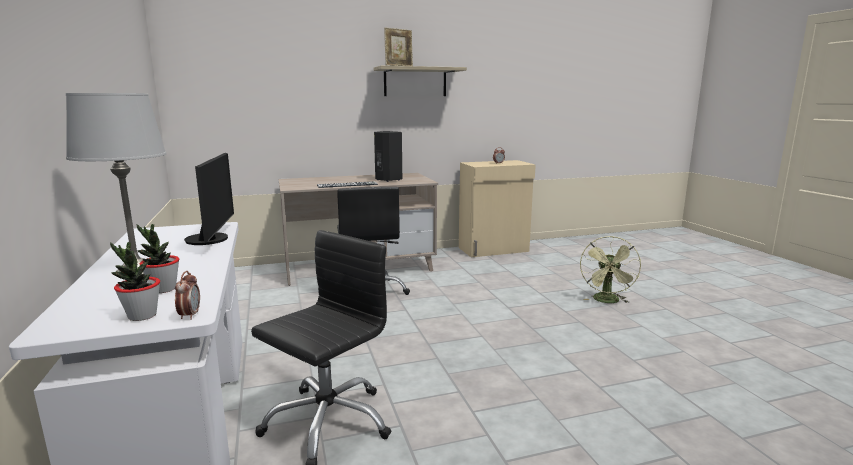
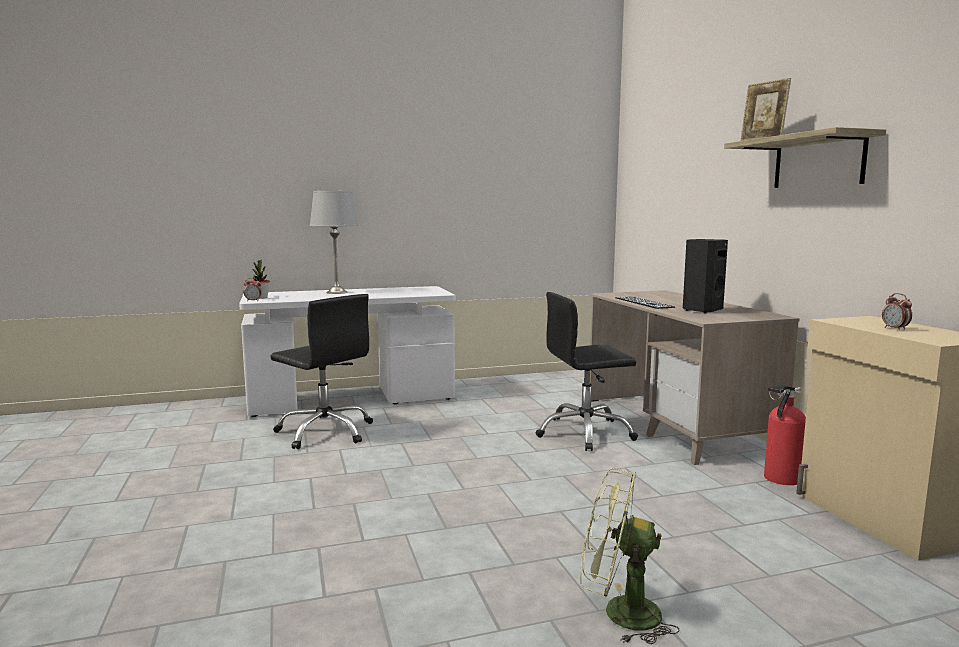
camera: 90 degrees right, 5 degrees down
potted plant [137,224,179,293] -> none
monitor [184,153,234,245] -> none
none -> fire extinguisher [764,385,806,485]

